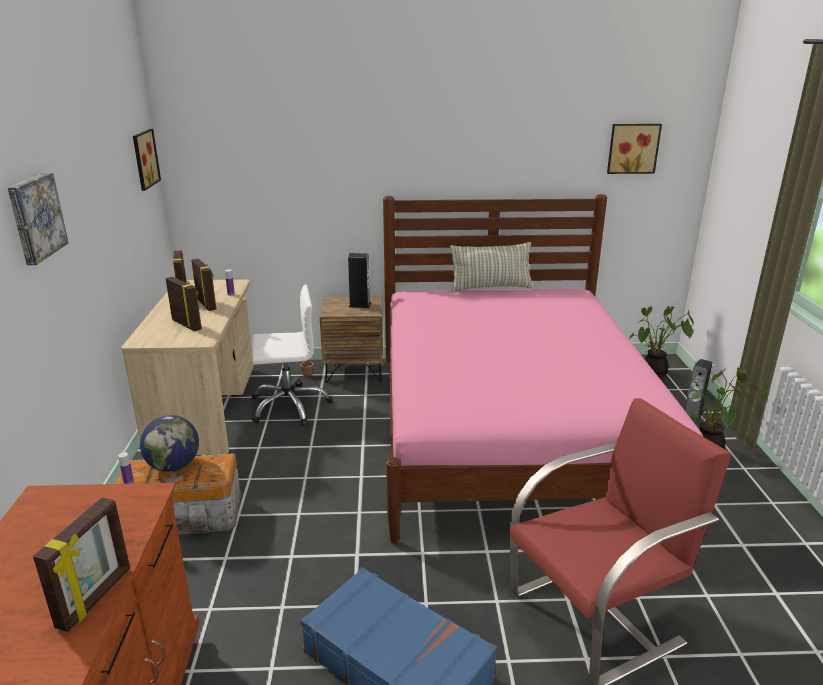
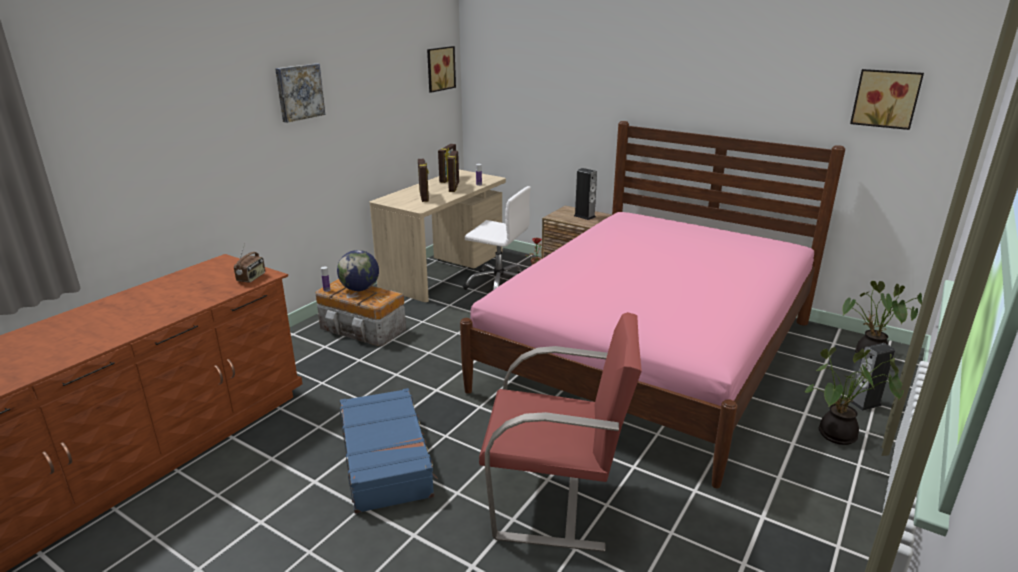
camera: 35 degrees right, 0 degrees up
picture frame [33,497,130,632] -> none
pillow [450,242,533,292] -> none
none -> radio [234,244,265,283]

